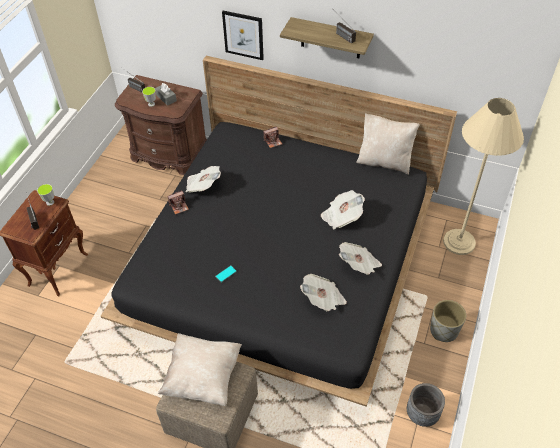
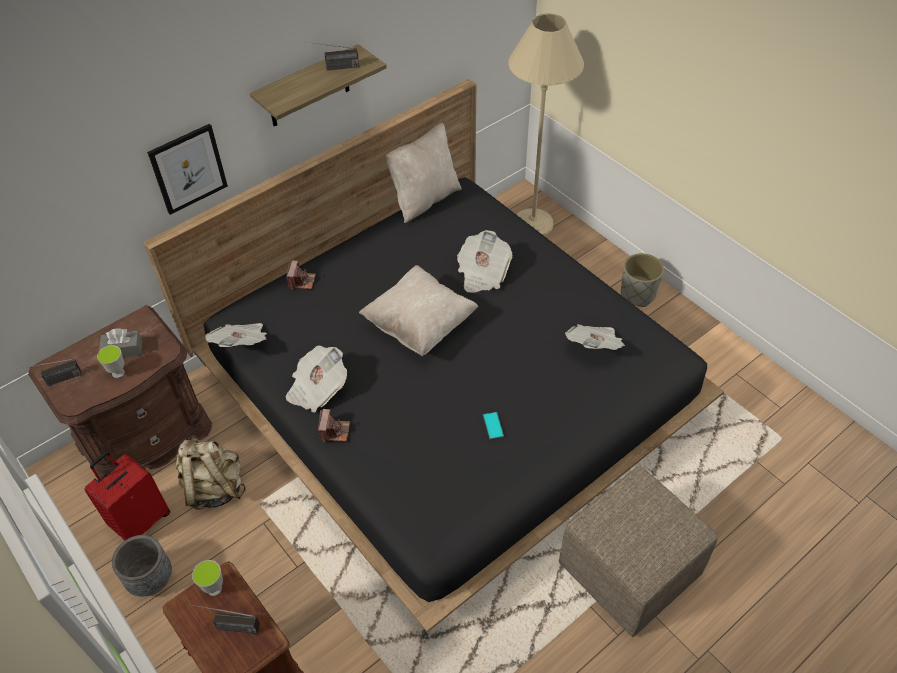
camera: 60 degrees left, 0 degrees up
beige pillow [158,333,242,406] -> beige pillow moved to [359,265,478,356]
newspaper [339,242,382,275] -> newspaper moved to [205,323,267,347]
grey planter [407,383,445,427] -> grey planter moved to [112,535,172,597]
none -> red suitcase [84,451,170,540]
none -> beige backpack [176,437,246,510]

